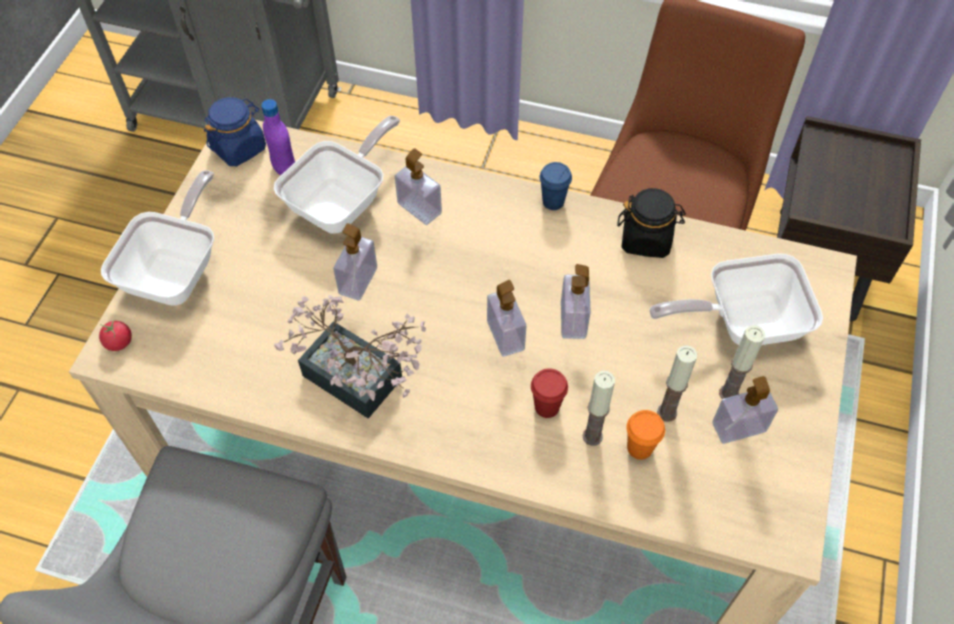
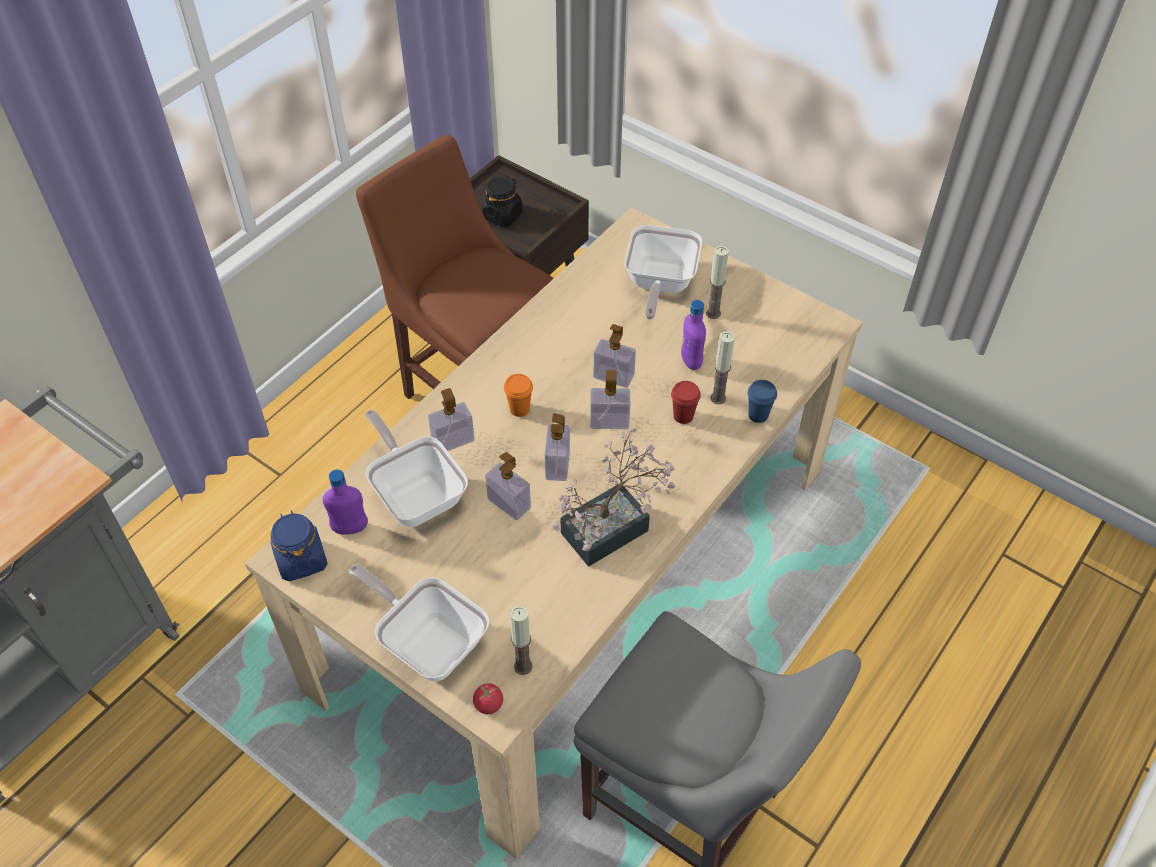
camera: 70 degrees left, 5 degrees down
blue cup [540,162,572,210] -> blue cup moved to [748,380,777,423]
black jar [617,188,686,258] -> black jar moved to [481,176,523,227]
orange cup [627,410,665,460] -> orange cup moved to [504,374,533,417]
candle [657,345,697,422] -> candle moved to [510,605,533,675]
soap dispenser [713,376,778,444] -> soap dispenser moved to [545,413,570,481]
none -> purple bottle [681,300,706,370]

